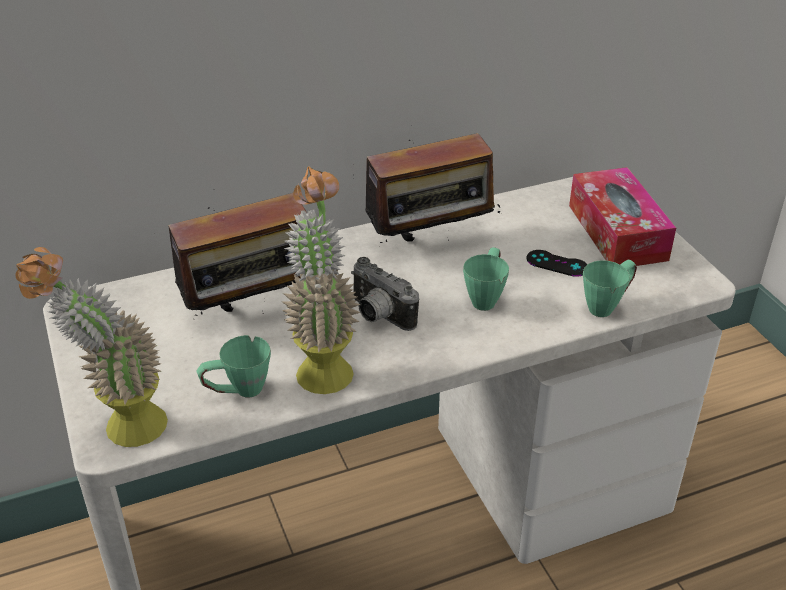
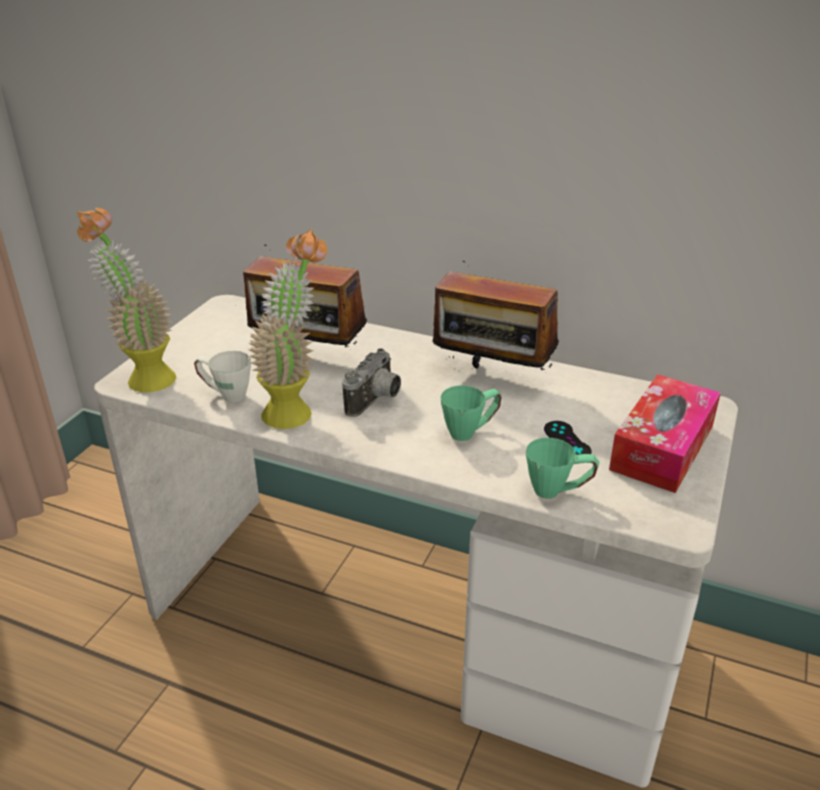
camera: 45 degrees right, 5 degrees down
green mug [196,335,271,398] -> white mug [194,351,251,403]
camera [351,257,419,331] -> camera turned 150 degrees counterclockwise [342,348,401,417]

